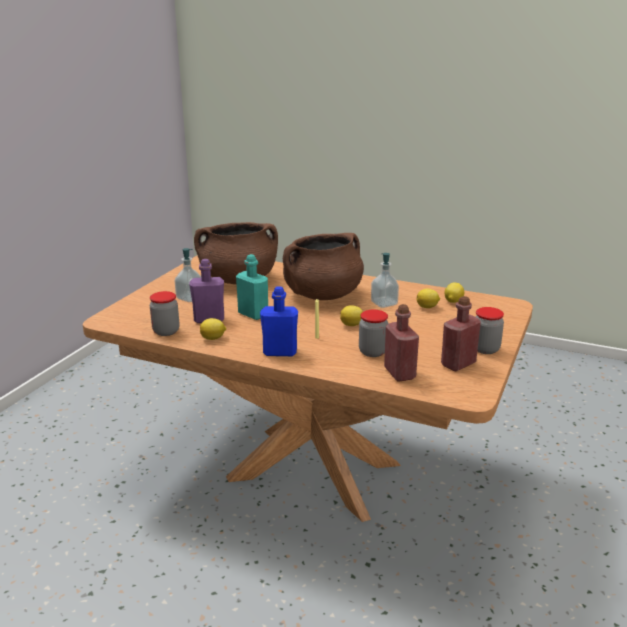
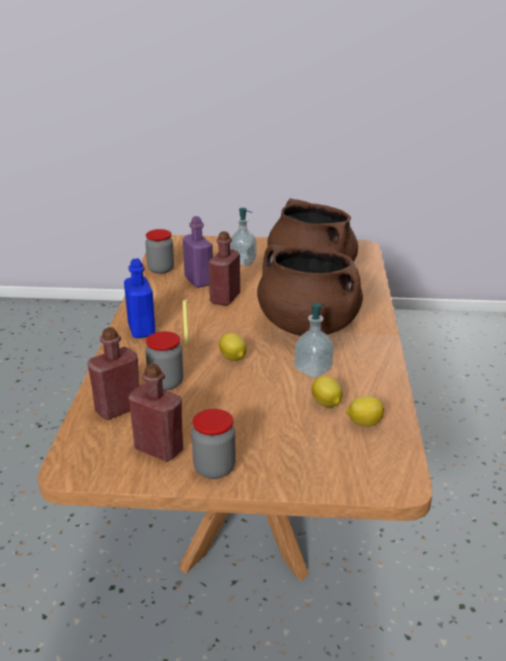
camera: 70 degrees right, 5 degrees up
lemon [200,318,226,340] -> none
turquoise bottle [236,254,268,320] -> red bottle [208,231,240,306]

